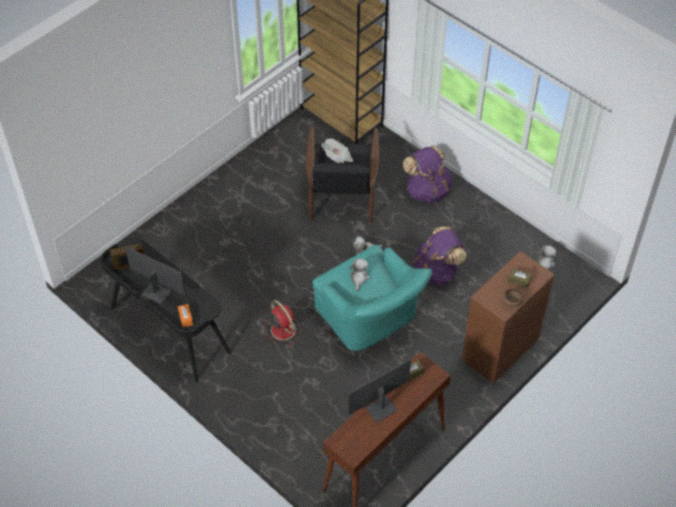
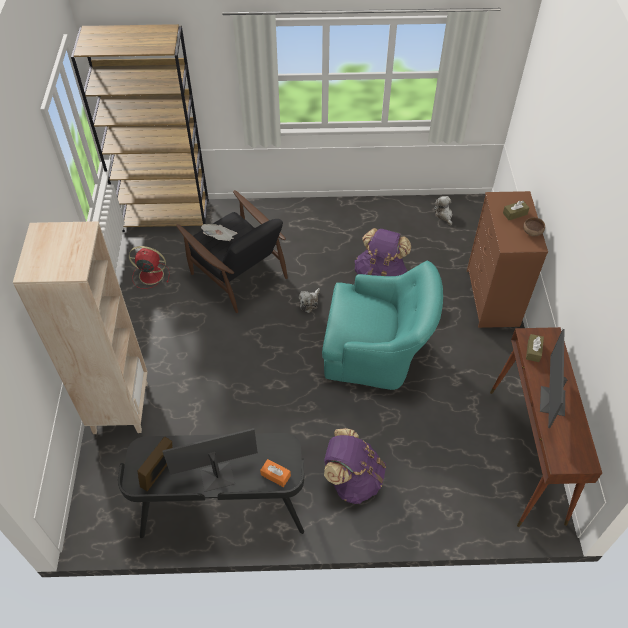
camera: 45 degrees left, 0 degrees up
red fan [264,300,301,346] -> red fan moved to [129,246,170,289]
plush toy [349,258,370,291] -> none
purple backpack [403,146,452,203] -> purple backpack moved to [324,428,386,504]
none -> beige bookcase [13,221,148,434]

